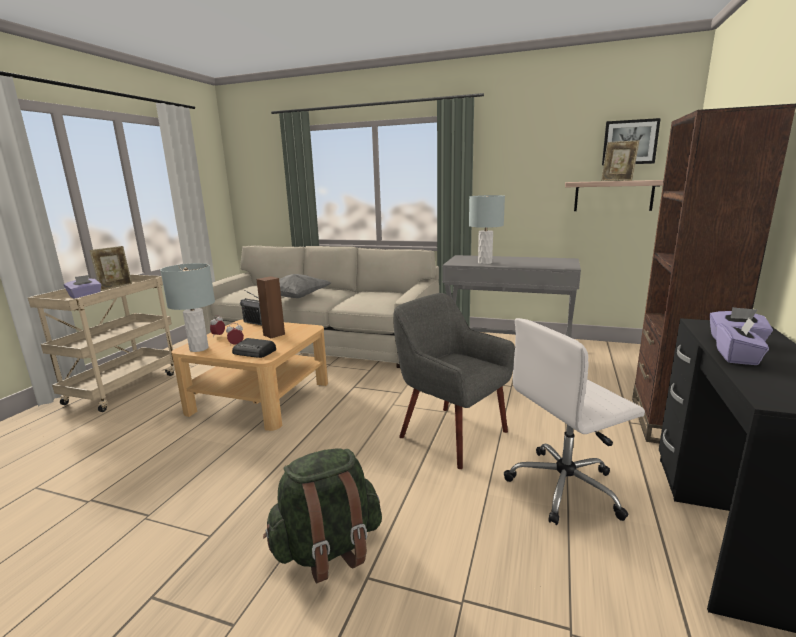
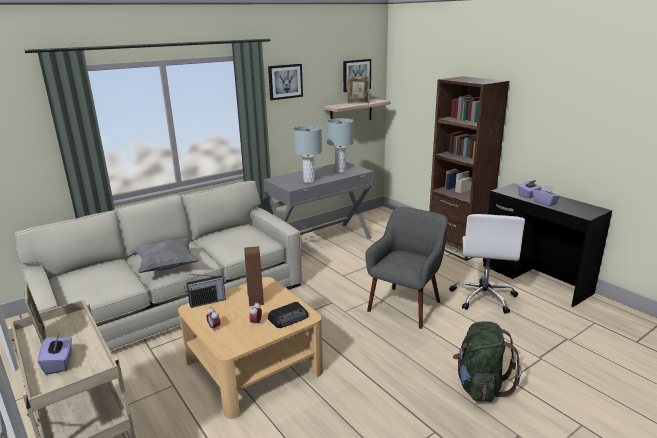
camera: 55 degrees left, 5 degrees up
grey table lamp [160,263,215,352] -> grey table lamp moved to [327,118,354,172]
grey armchair [393,293,515,469] -> grey armchair turned 135 degrees clockwise [365,207,448,329]
none -> picture [268,64,303,100]

